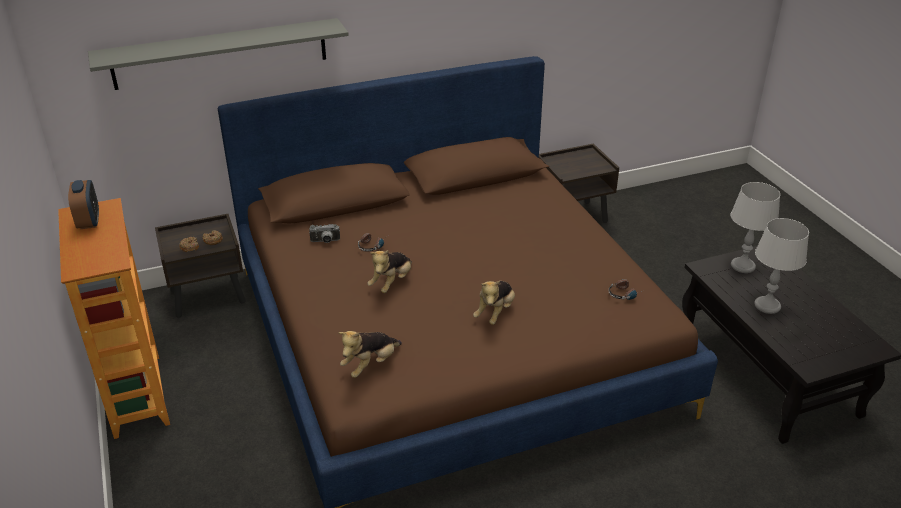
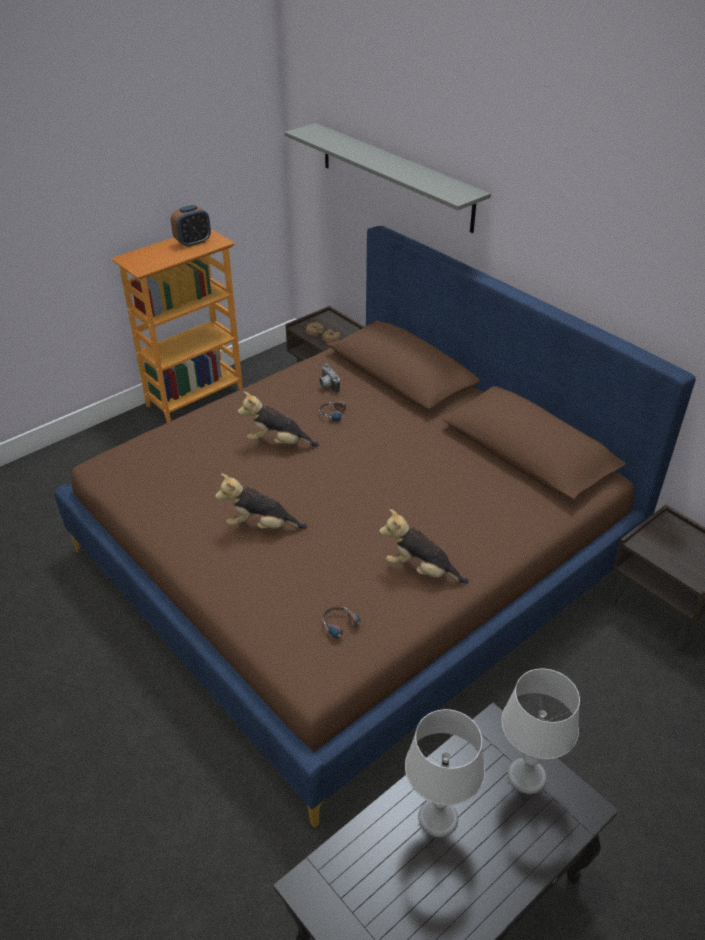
camera: 70 degrees right, 5 degrees up
plush toy [339,331,402,378] -> plush toy moved to [379,509,469,584]

